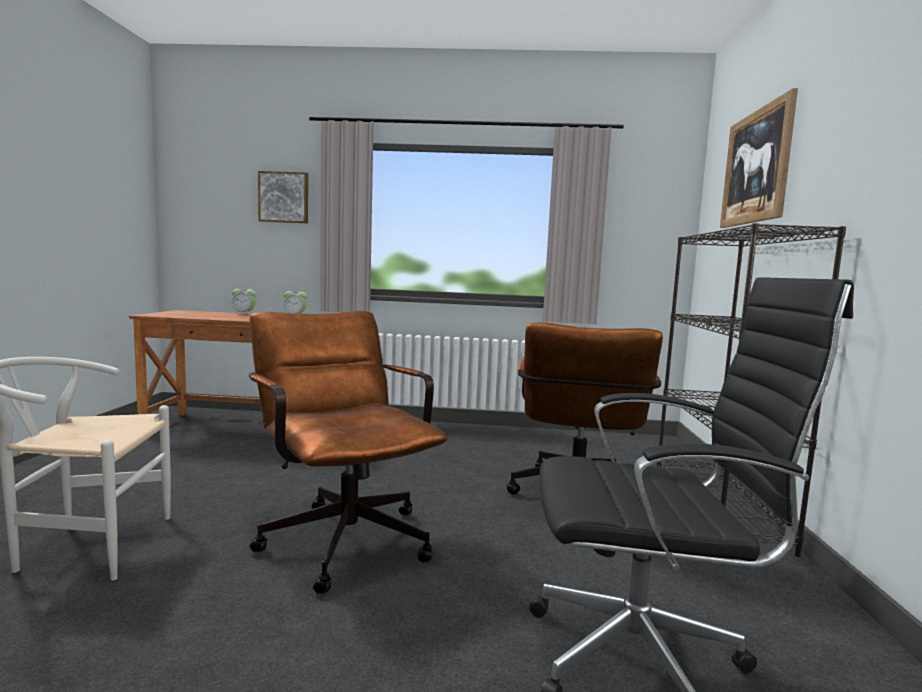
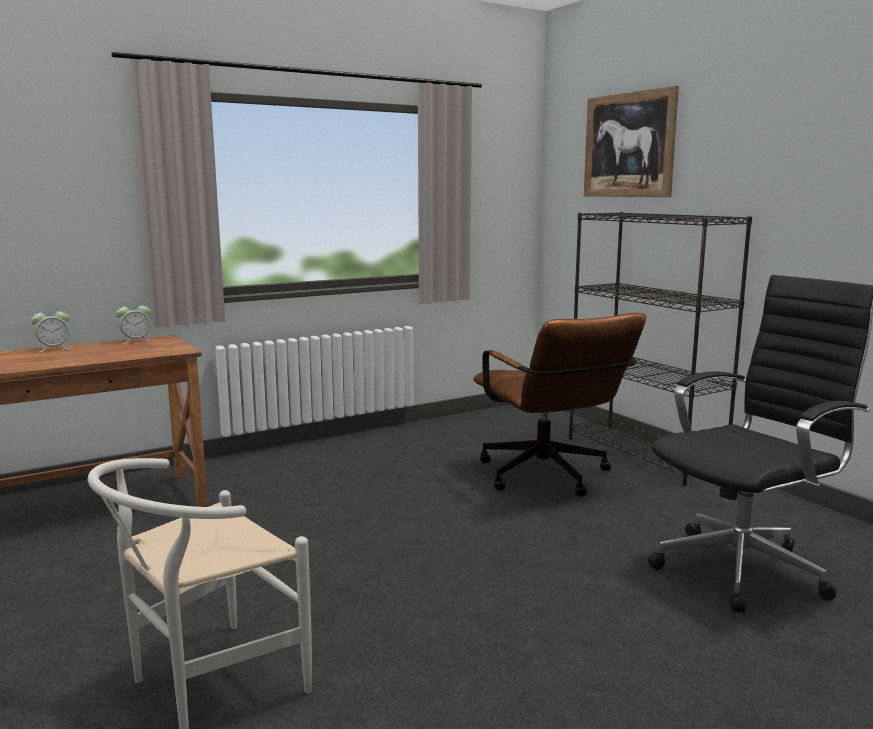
camera: 35 degrees left, 5 degrees up
brown office chair [249,311,448,594] -> none
picture [258,171,308,223] -> none

